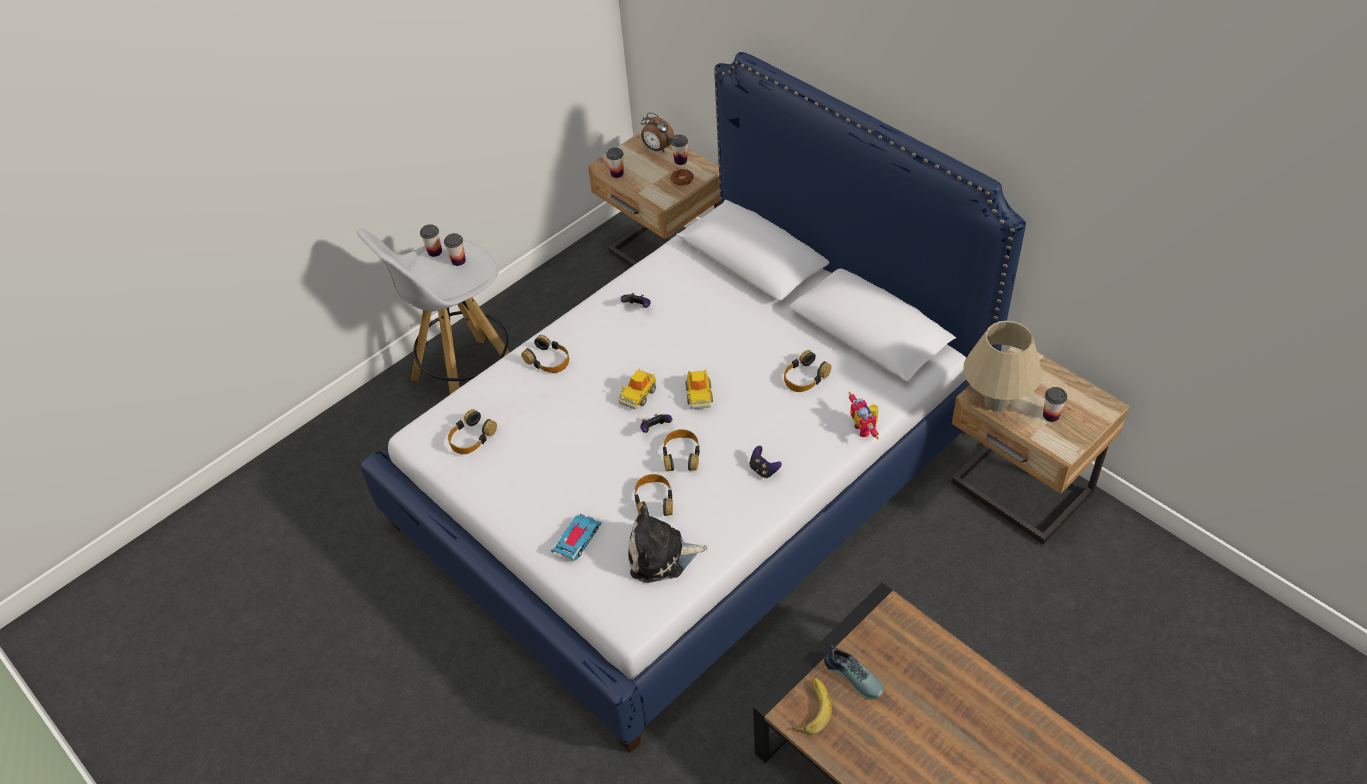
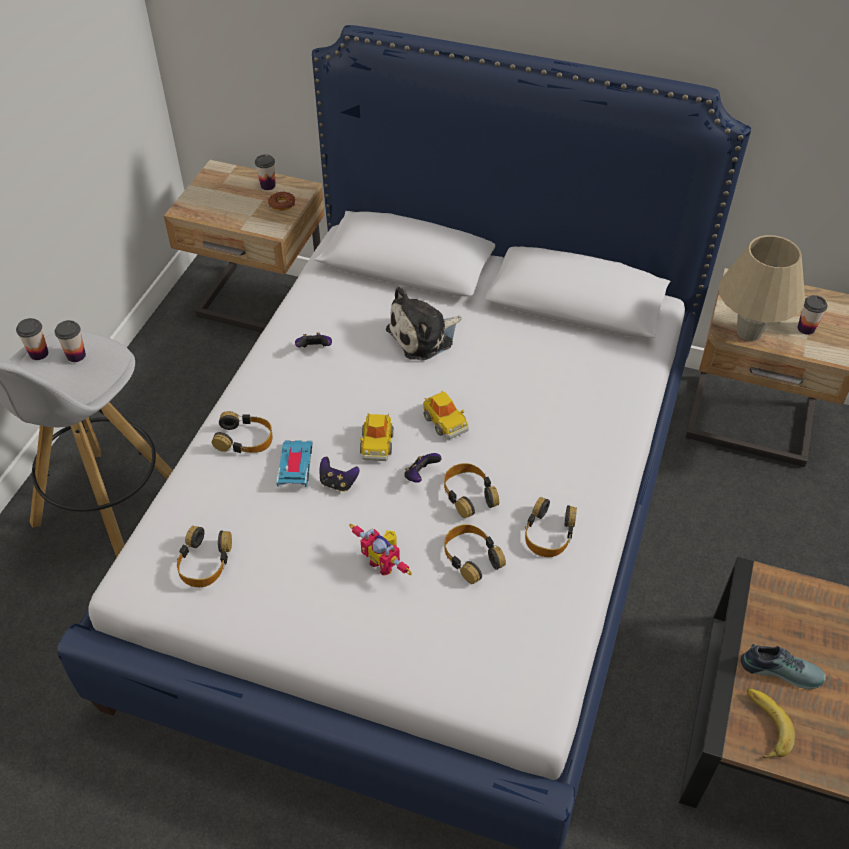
camera: 30 degrees left, 0 degrees up
toy car [551,514,602,561] -> toy car moved to [276,440,313,487]
cup [606,147,624,178] -> none
plush toy [628,505,707,583] -> plush toy moved to [386,287,461,361]
alarm clock [641,112,674,152] -> none
game controller [749,446,782,478] -> game controller moved to [320,457,360,492]
headphones [784,350,832,392] -> headphones moved to [525,497,577,557]
toy robot [848,392,879,440] -> toy robot moved to [349,524,412,575]

